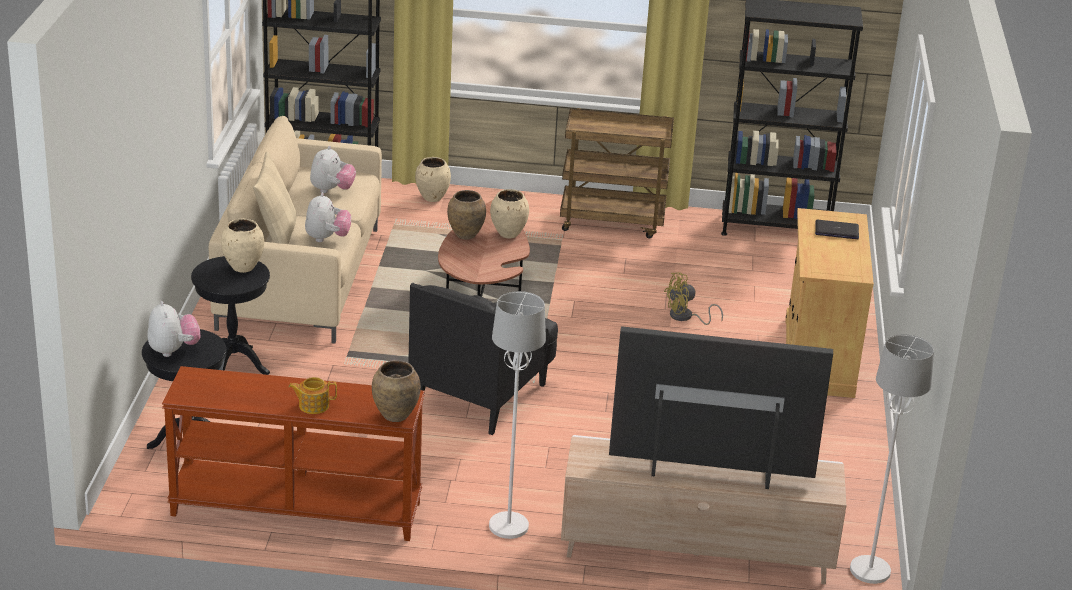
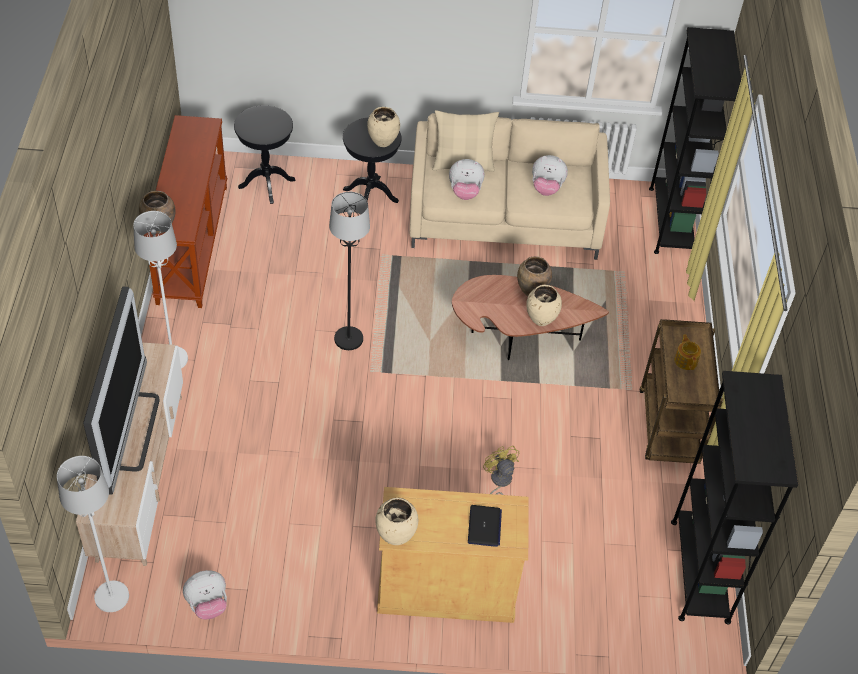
camera: 85 degrees right, 20 degrees up
plush toy [148,301,201,357] -> plush toy moved to [183,570,227,619]
teapot [289,377,337,414] -> teapot moved to [674,334,701,370]
black armchair [408,283,558,435] -> black floor lamp [329,192,370,350]
beige vase [415,157,451,202] -> beige vase moved to [375,498,418,545]

